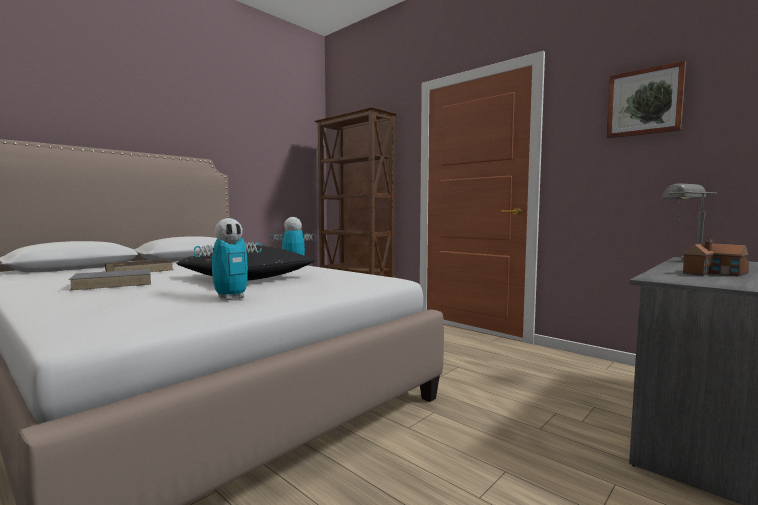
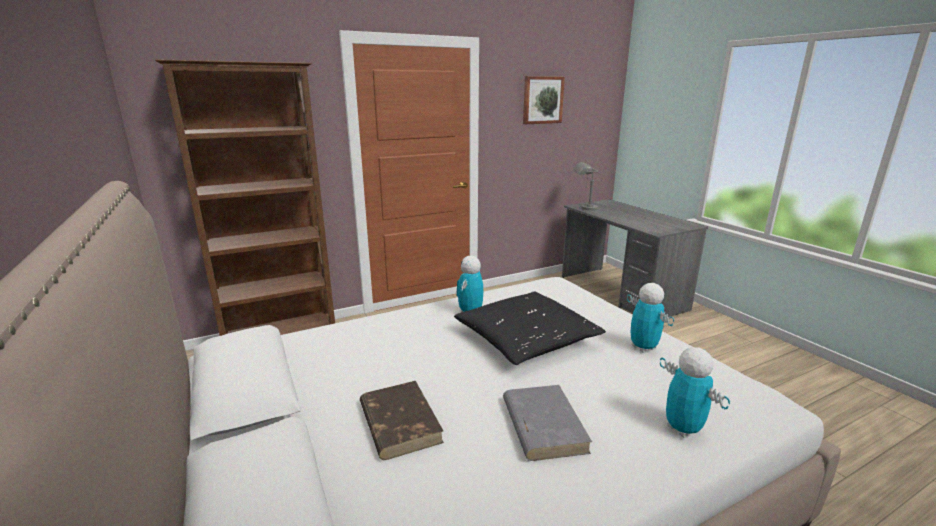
camera: 70 degrees left, 15 degrees up
toy house [682,238,749,276] -> none
none -> toy robot [660,347,730,438]

